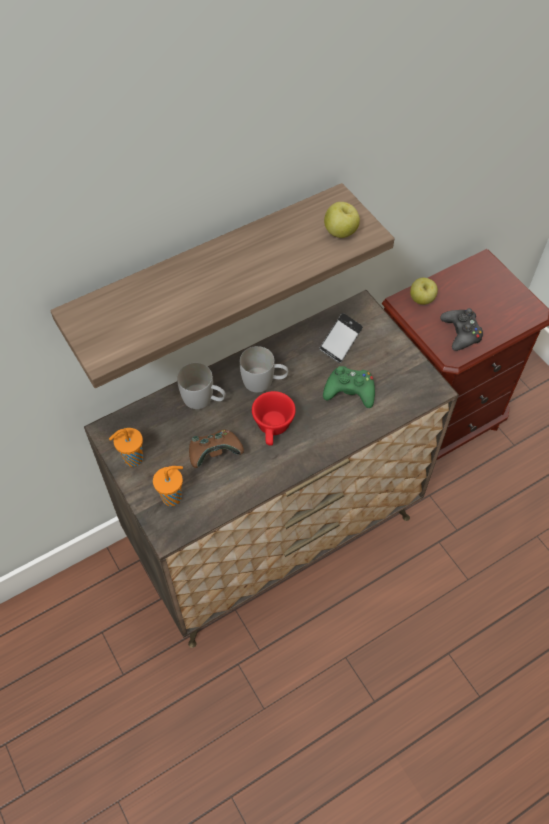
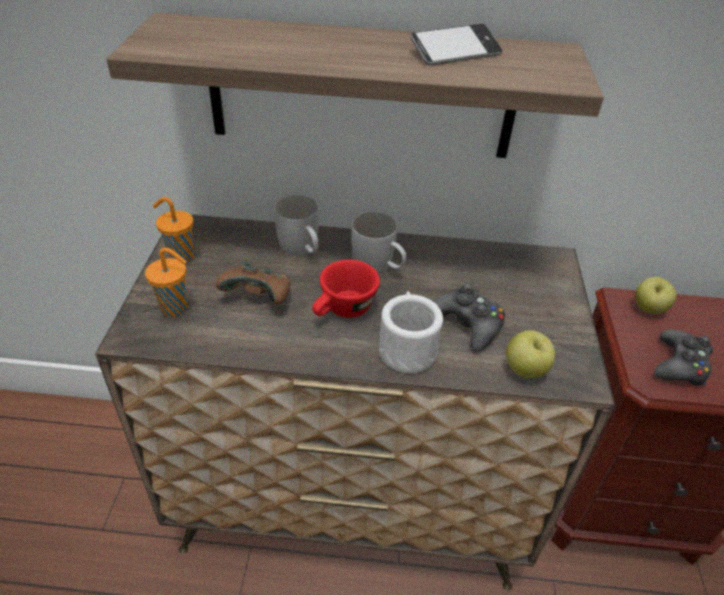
camera: 35 degrees right, 15 degrees down
phone [319,313,363,363] -> phone moved to [410,24,502,65]
green game controller [323,366,375,408] -> black game controller [433,283,505,352]
apple [324,202,360,238] -> apple moved to [506,330,555,378]
none -> white mug [379,291,443,373]

